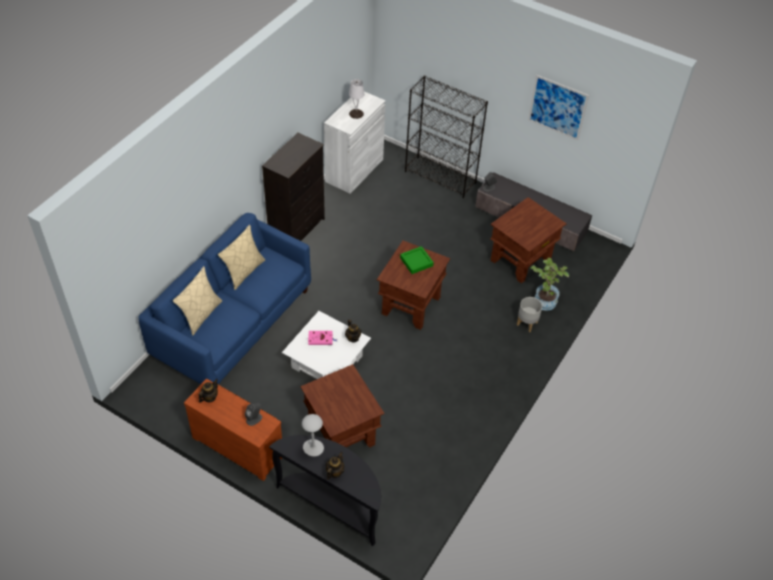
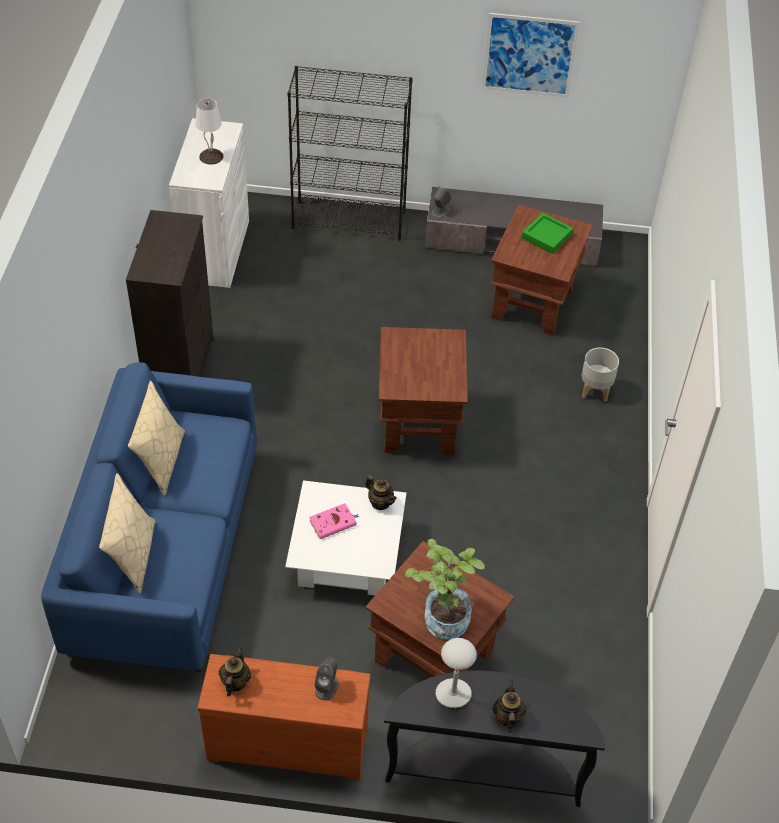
camera: 25 degrees left, 0 degrees up
green tray [400,246,434,274] -> green tray moved to [522,213,573,254]
potted plant [530,258,569,311] -> potted plant moved to [405,539,485,640]

